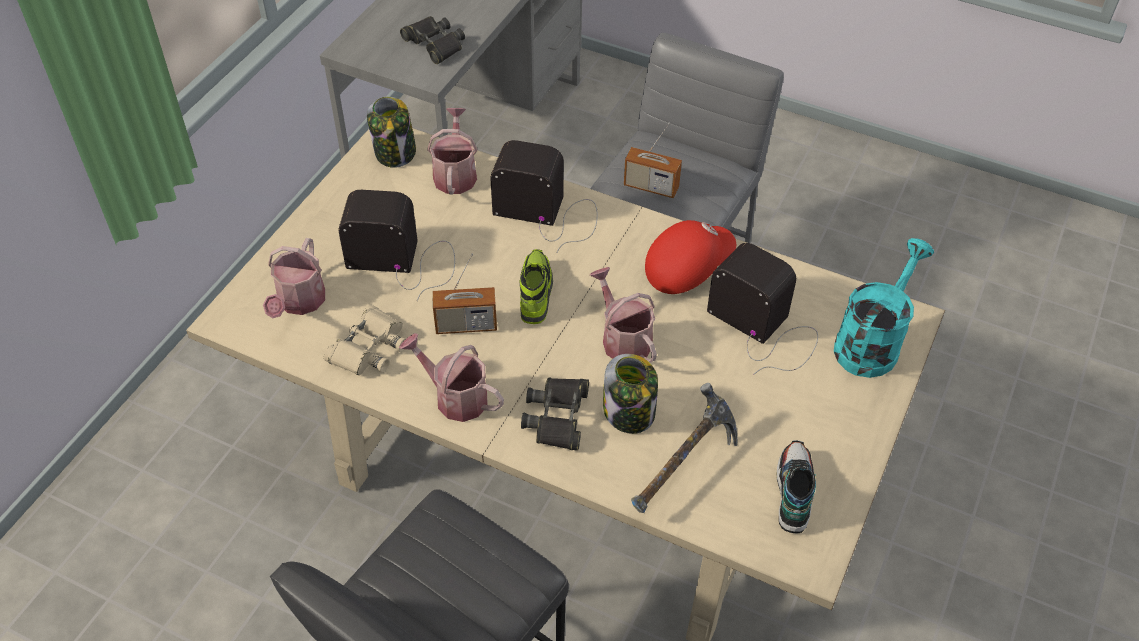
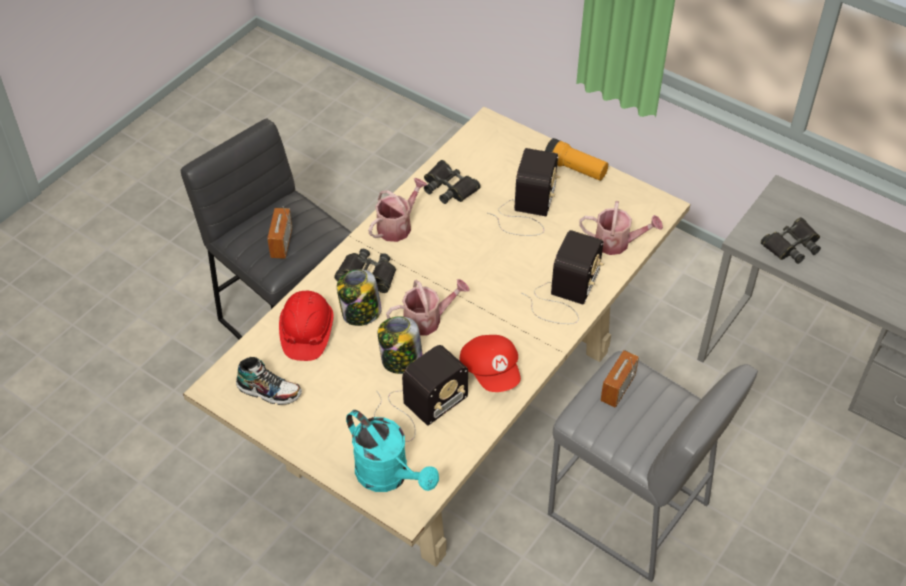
camera: 100 degrees right, 0 degrees up
watering can [263,238,325,318] -> none
beige binoculars [324,305,406,375] -> black binoculars [424,160,481,204]
jar [367,97,416,168] -> jar moved to [378,316,423,374]
radio [432,253,497,334] -> radio moved to [267,206,292,259]
shoe [519,249,553,324] -> none
hammer [631,383,737,513] -> red hard hat [279,291,334,361]
none -> flashlight [545,138,608,181]

